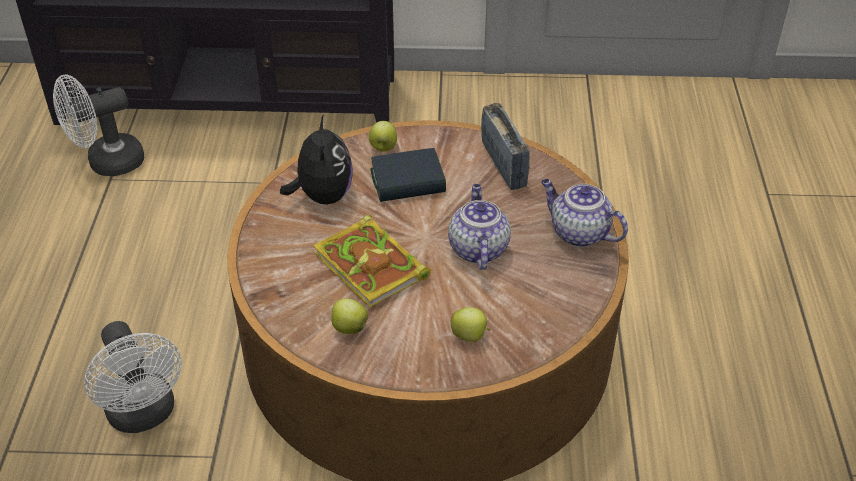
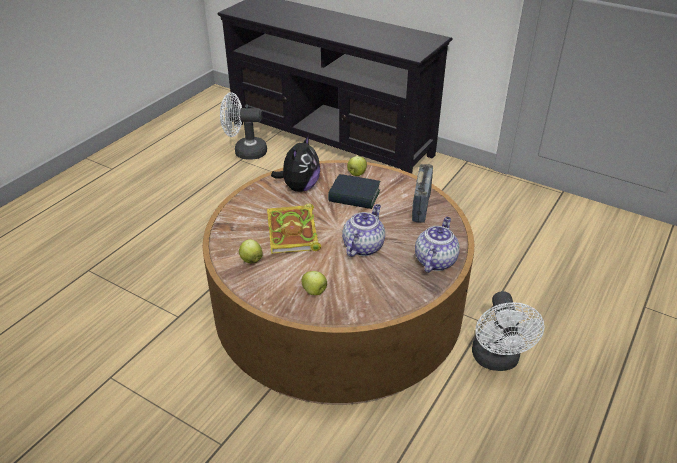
camera: 30 degrees right, 5 degrees down
white fan [84,321,182,433] -> white fan moved to [472,291,544,371]
teapot [541,179,628,247] -> teapot turned 45 degrees clockwise [415,217,460,273]

